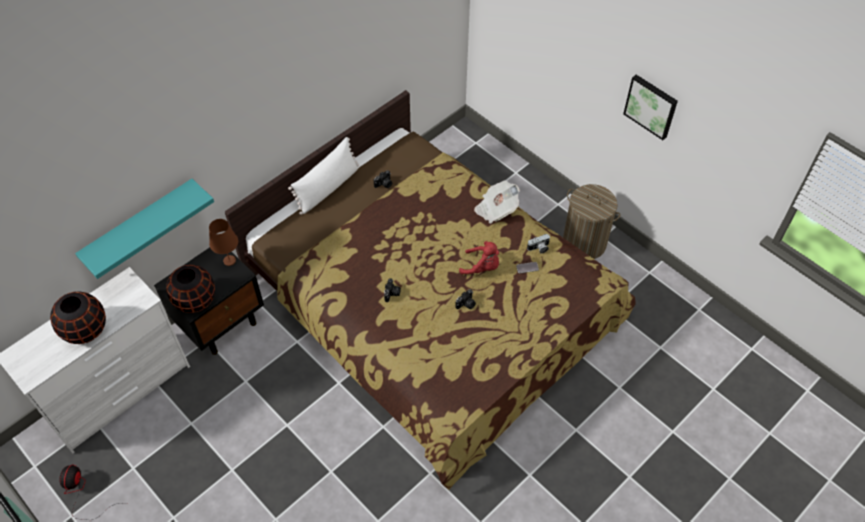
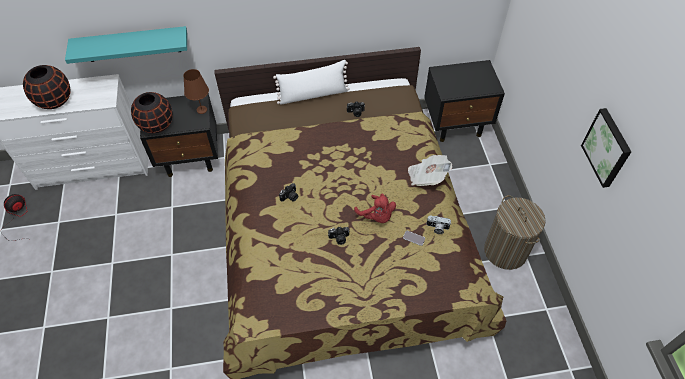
camera: 35 degrees right, 0 degrees up
none -> black nightstand [424,60,505,142]

